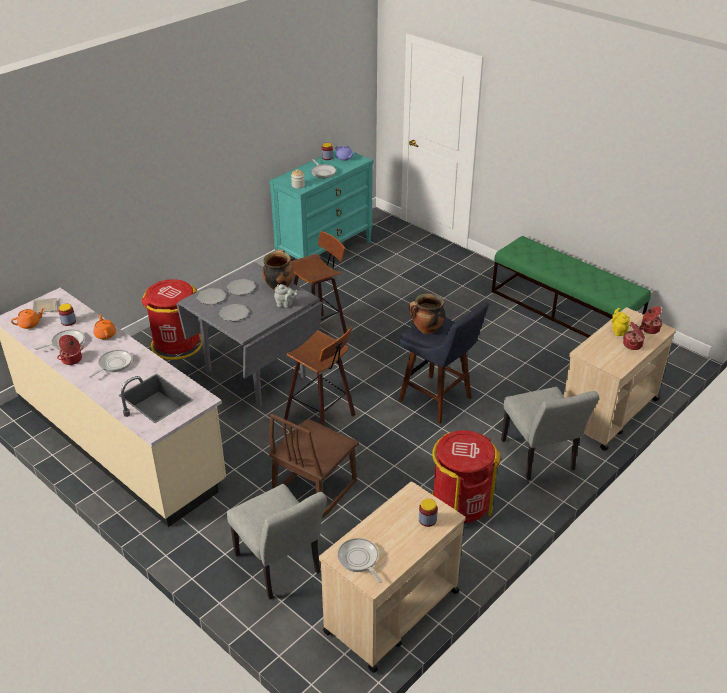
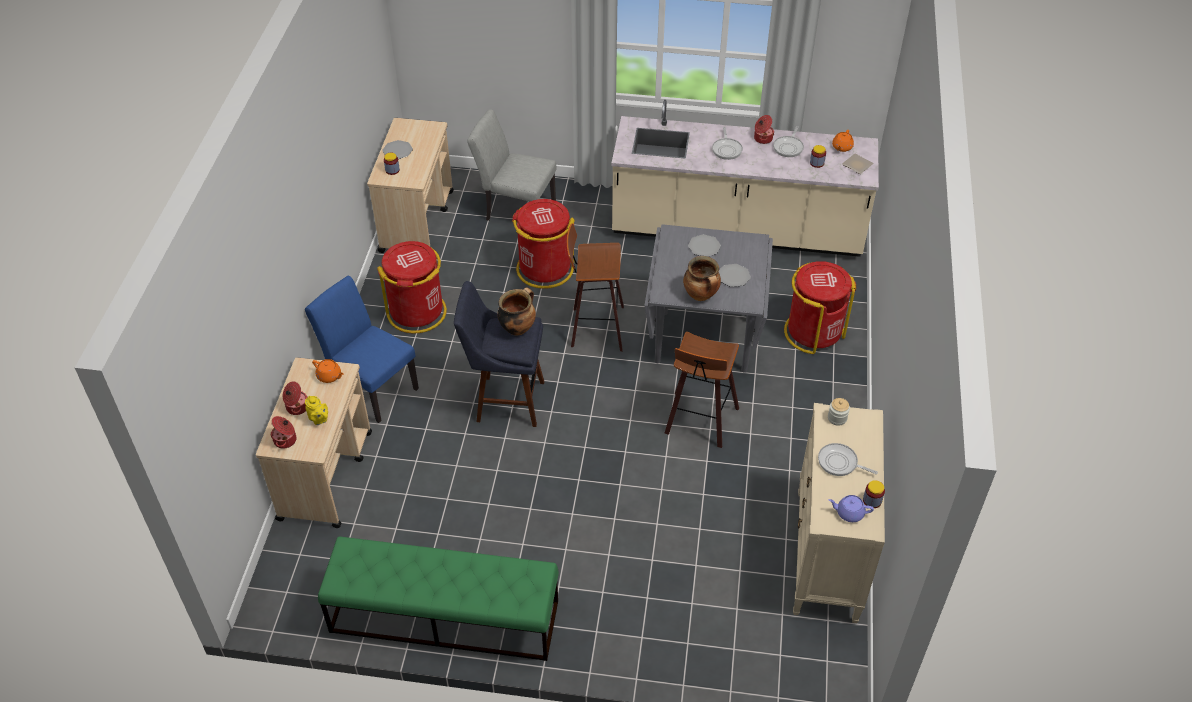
camera: 145 degrees right, 10 degrees up
orange teapot [93,314,116,339] -> orange teapot moved to [312,359,344,383]
plate [197,288,226,305] -> plate moved to [382,140,413,159]
turquoise dresser [269,149,373,259] -> beige dresser [793,403,885,623]
brown chair [269,413,359,518] -> red trash can [512,199,574,289]
grey teapot [274,284,299,308] -> none
frying pan [338,538,383,583] -> none
grey chair [501,387,599,481] -> blue chair [305,276,419,423]

